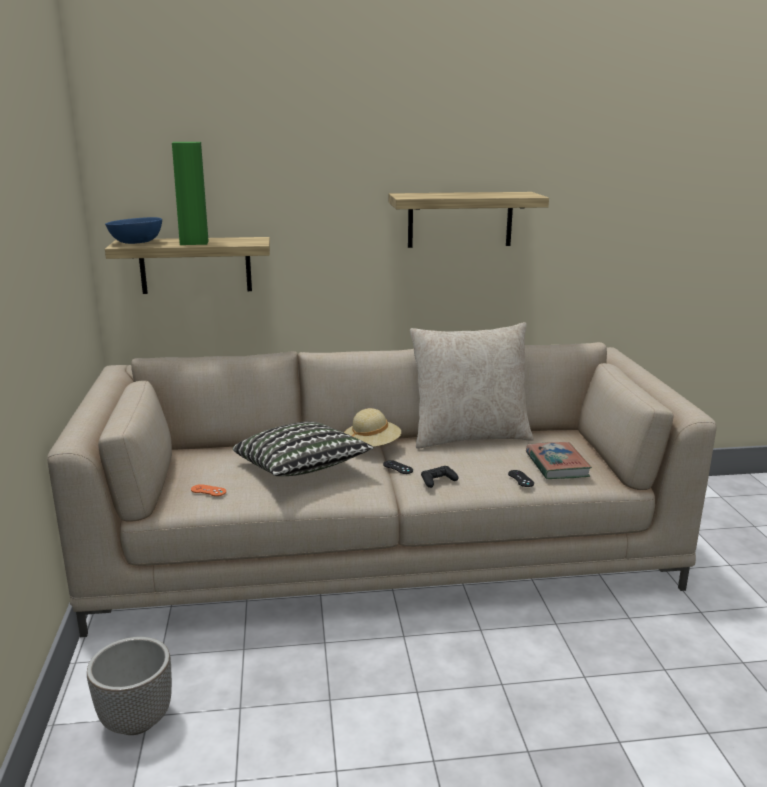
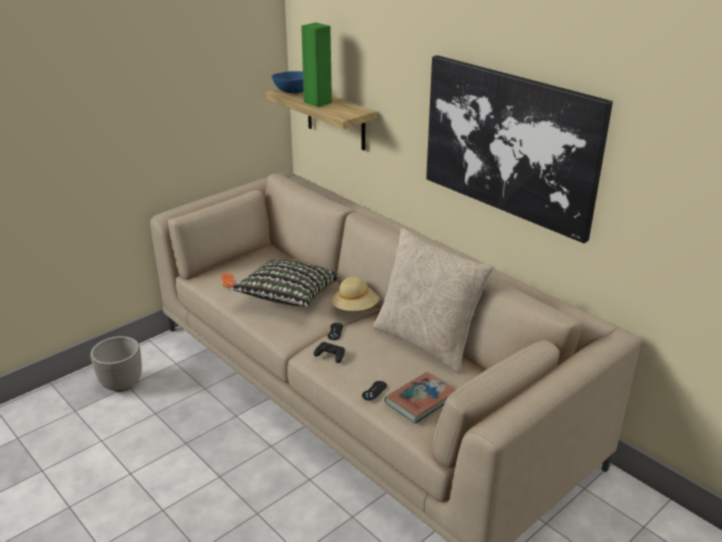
camera: 55 degrees right, 10 degrees up
shelf [388,192,549,248] -> picture [426,55,613,243]

